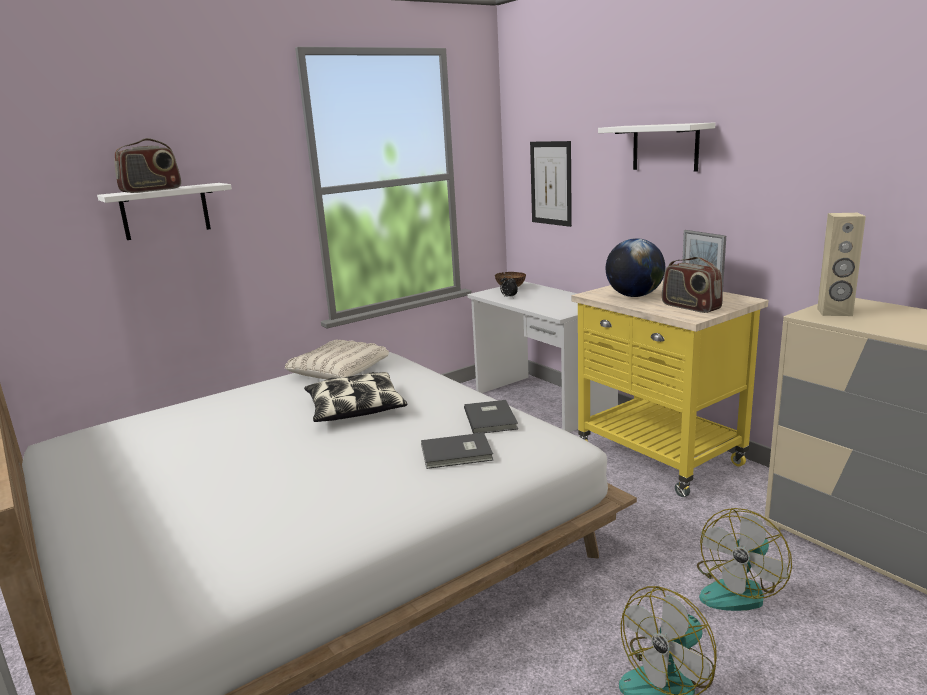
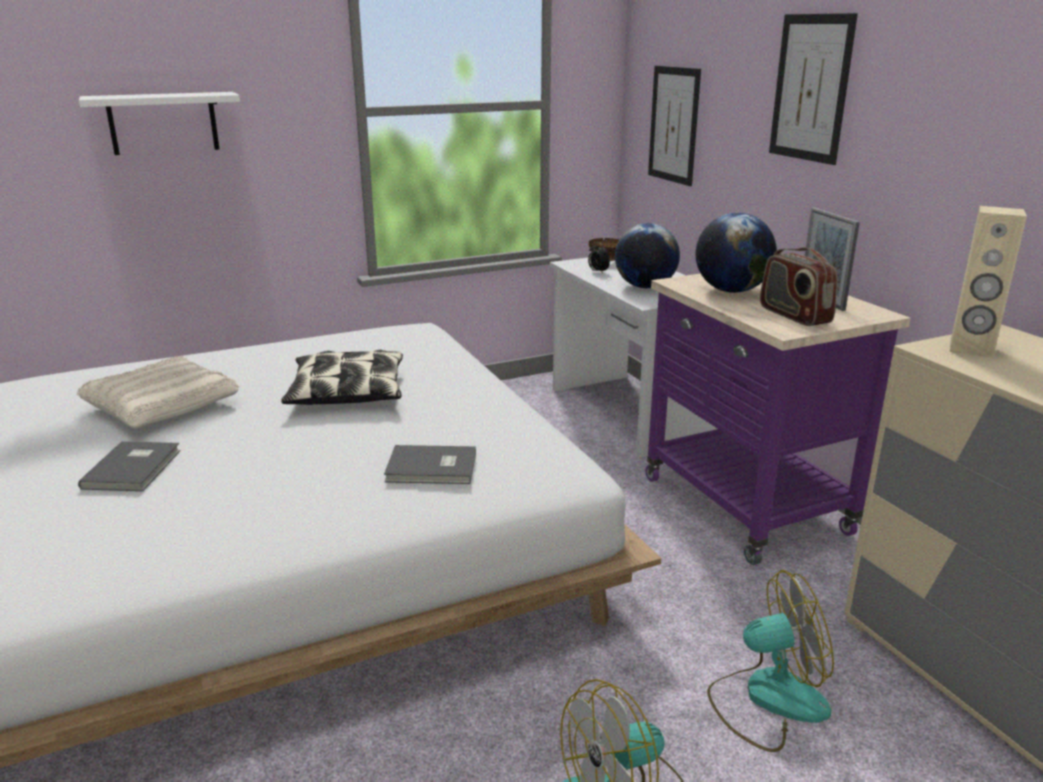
camera: 10 degrees right, 5 degrees up
radio [114,138,181,193] -> none
beige pillow [285,339,389,380] -> beige pillow moved to [77,356,239,429]
grey book [464,400,518,434] -> grey book moved to [78,441,181,491]
yellow cart [572,281,768,497] -> purple cart [646,274,911,565]
white shelf [598,122,716,172] -> picture [769,13,858,165]
fan [697,508,792,611] -> fan turned 150 degrees counterclockwise [707,570,834,752]
none -> globe [615,223,680,288]

